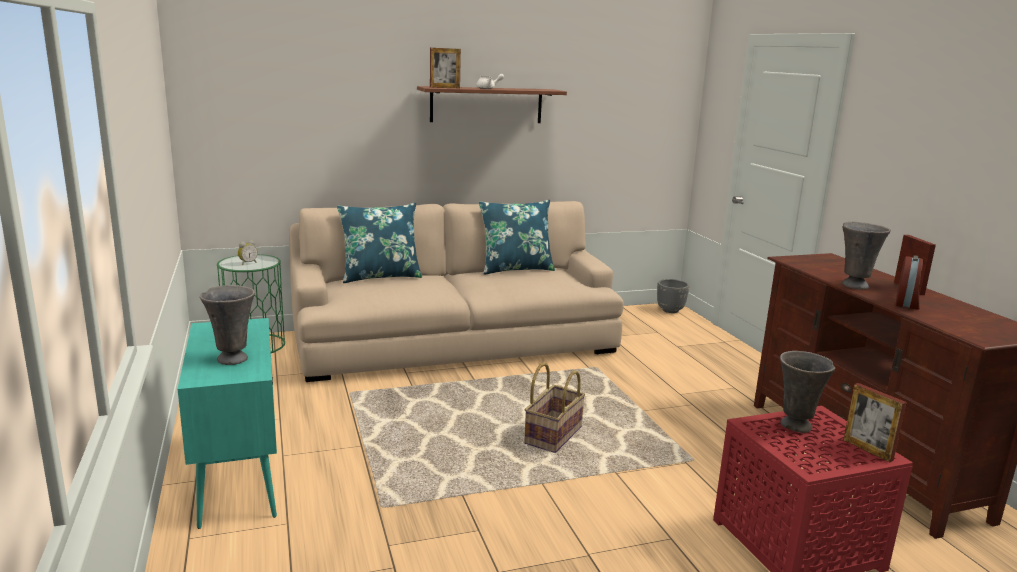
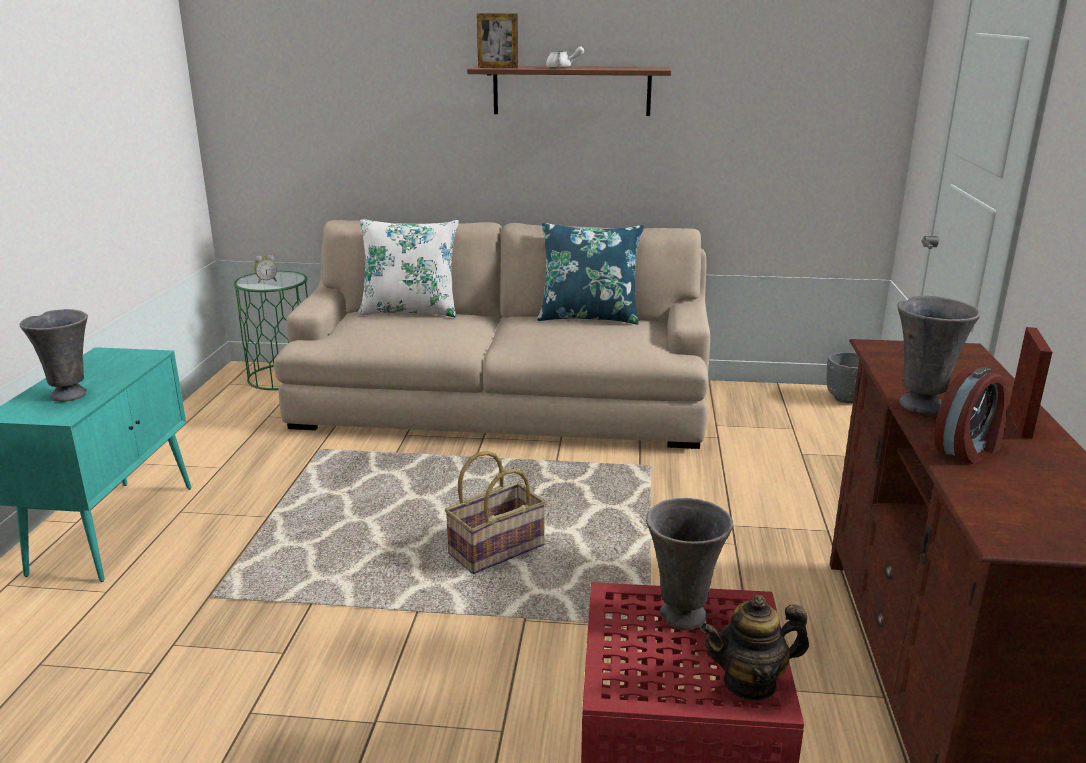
camera: 25 degrees right, 5 degrees up
blue pillow [337,203,422,283] -> white pillow [358,219,459,317]
picture frame [843,383,907,462] -> teapot [700,595,809,701]

